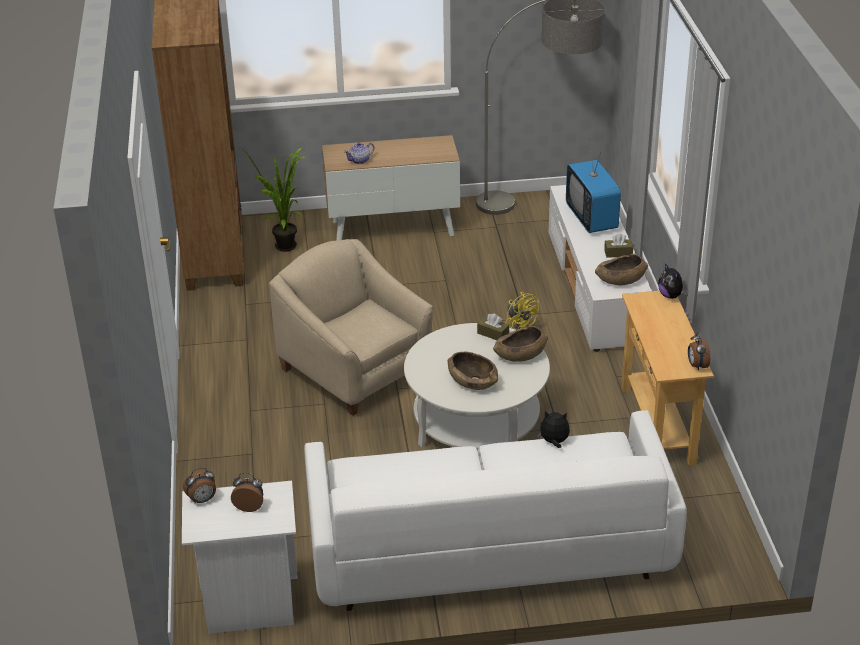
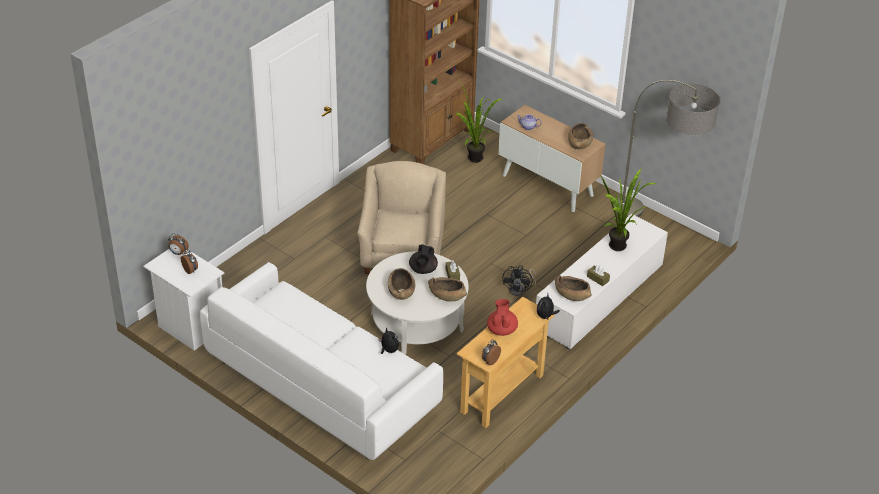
camera: 45 degrees right, 5 degrees up
yellow fan [505,292,539,330] -> black fan [503,265,536,296]
television [566,138,621,233] -> potted plant [599,169,656,251]
none -> black teapot [409,244,438,274]
none -> red teapot [487,299,518,336]
none -> brown bowl [568,123,594,150]

